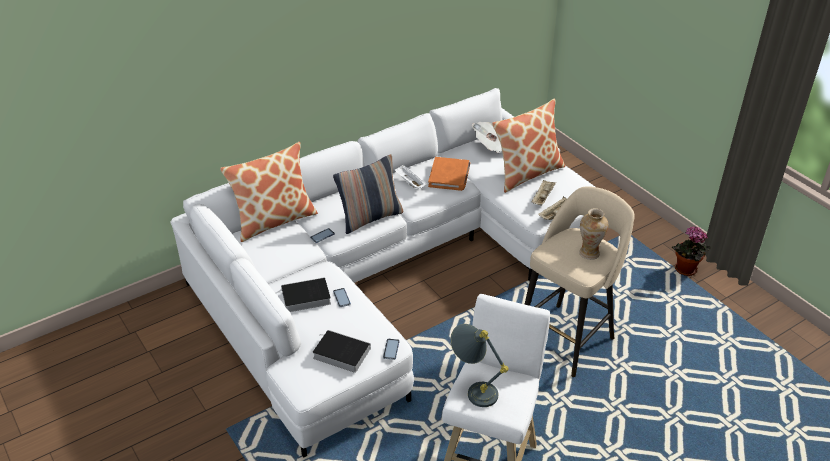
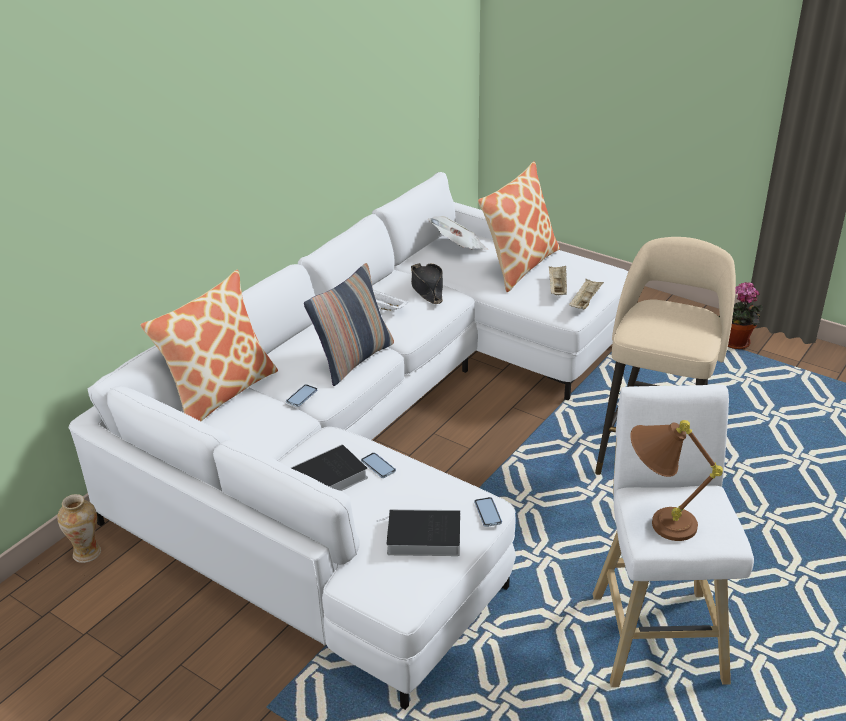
camera: 20 degrees left, 5 degrees down
orange book [428,157,470,191] -> black hat [411,263,443,304]
grey table lamp [450,324,509,407] -> brown table lamp [630,420,723,541]
vase [579,208,609,260] -> vase moved to [57,494,101,563]

